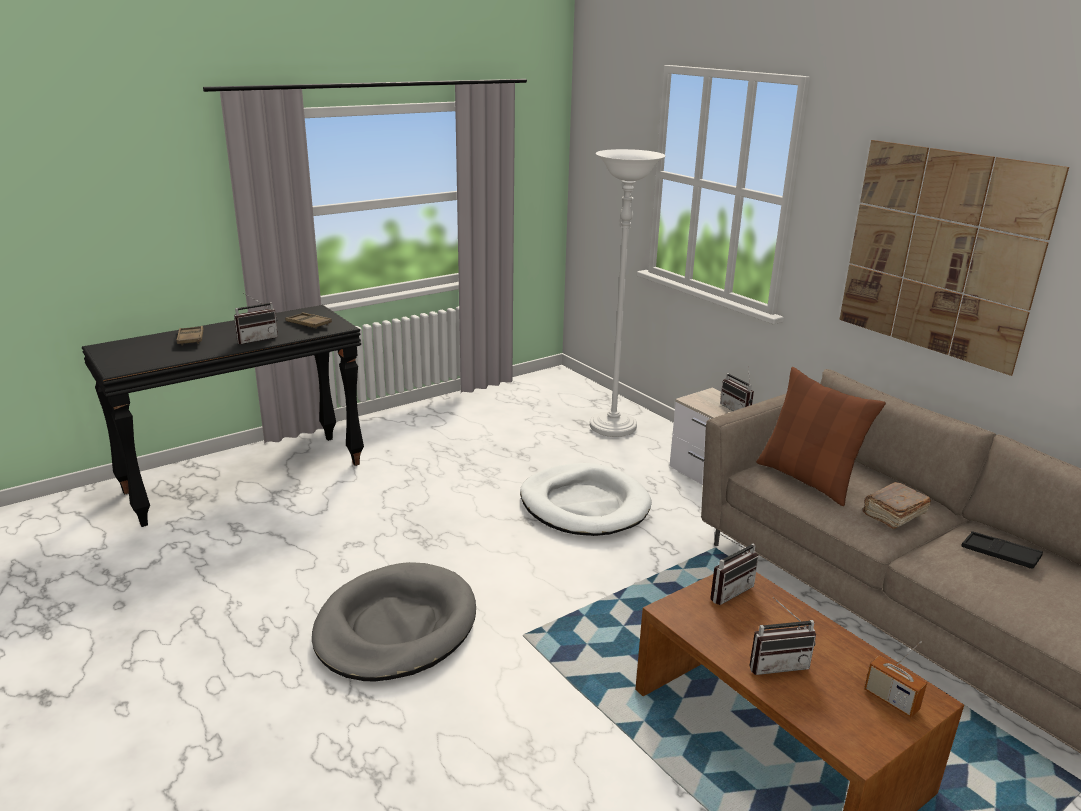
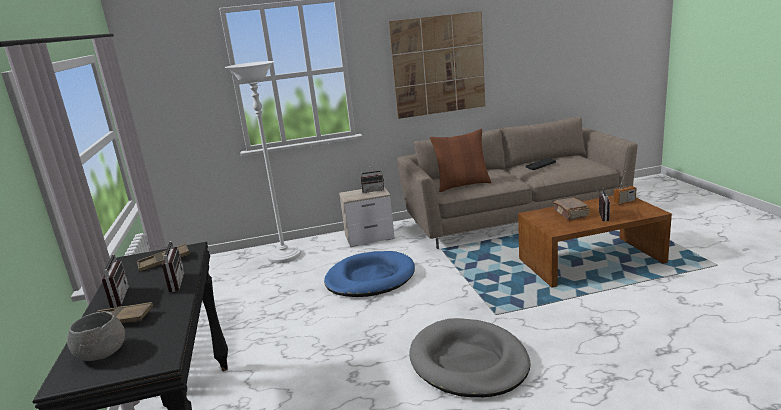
camera: 65 degrees left, 5 degrees down
white dog bed [520,463,652,536] -> blue dog bed [324,251,415,297]
radio [710,533,759,605] -> radio moved to [89,254,129,308]
brown book [862,482,931,529] -> brown book moved to [553,198,590,220]
none -> grey bowl [67,311,125,361]

